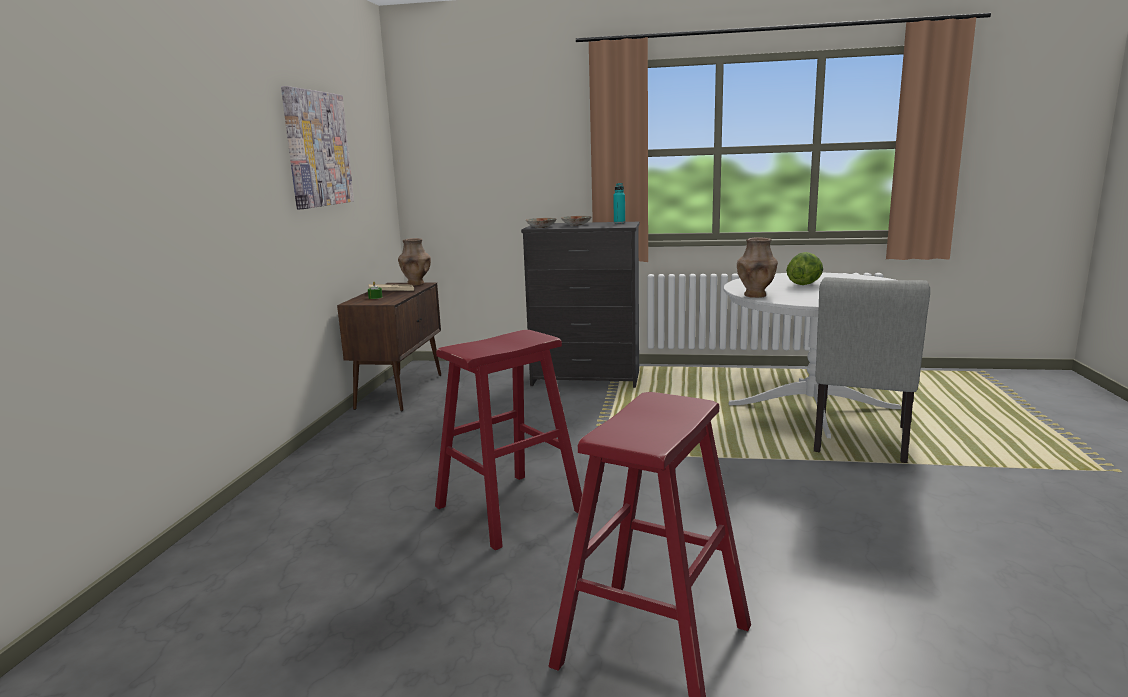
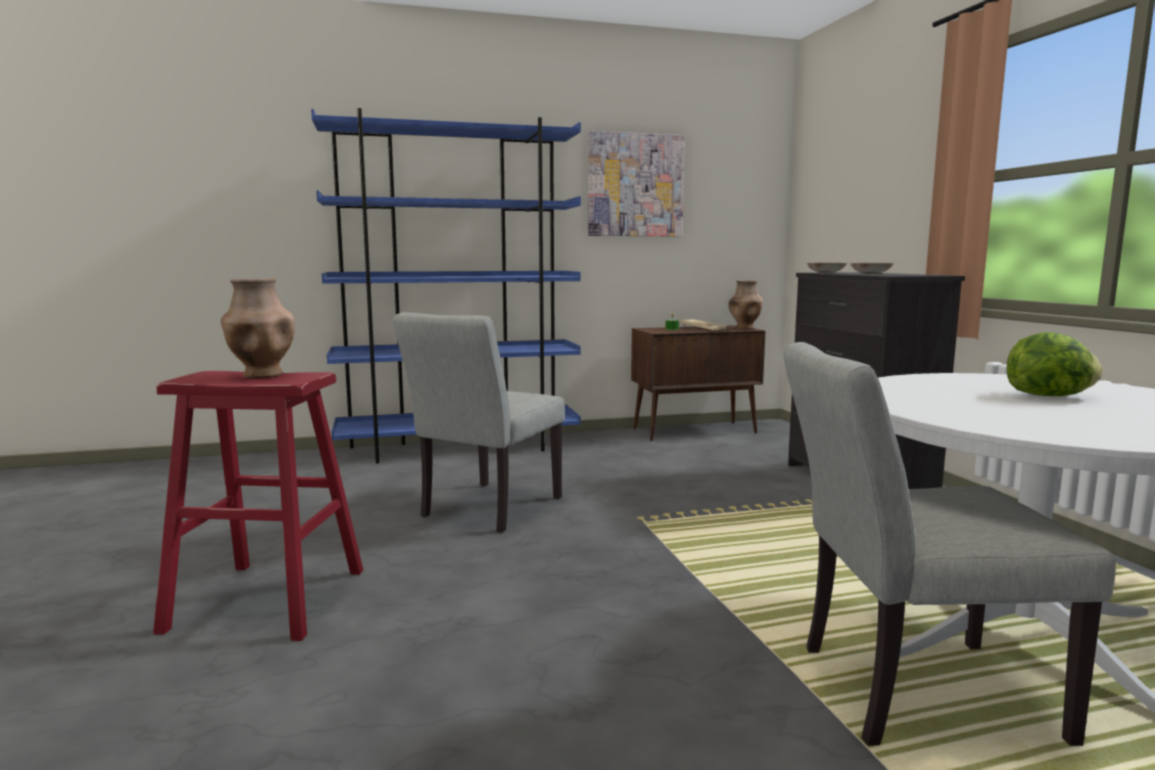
camera: 65 degrees right, 5 degrees down
red stool [435,330,582,550] -> grey chair [393,312,565,533]
turquoise bottle [613,183,625,223] -> none
brown vase [737,237,778,298] -> brown vase moved to [221,278,295,379]
none -> blue bookcase [311,108,581,463]

